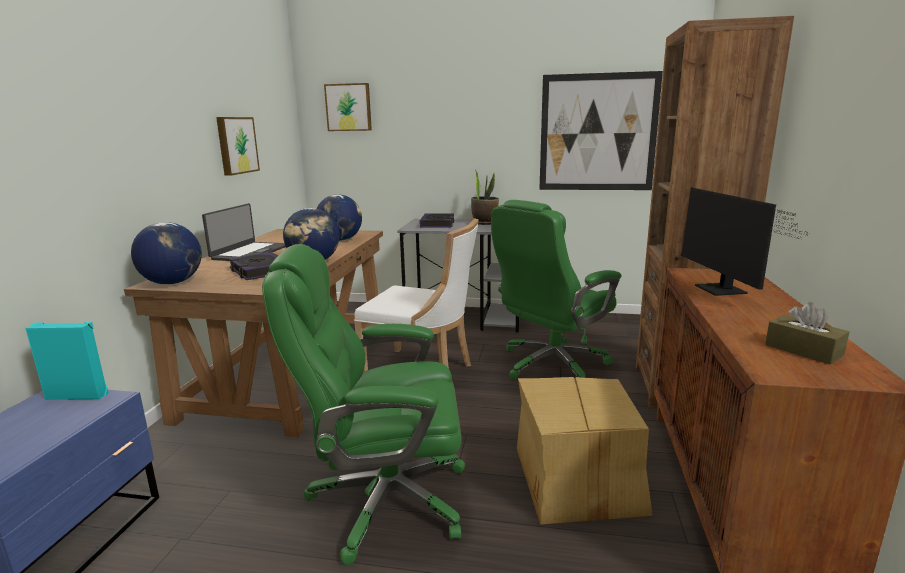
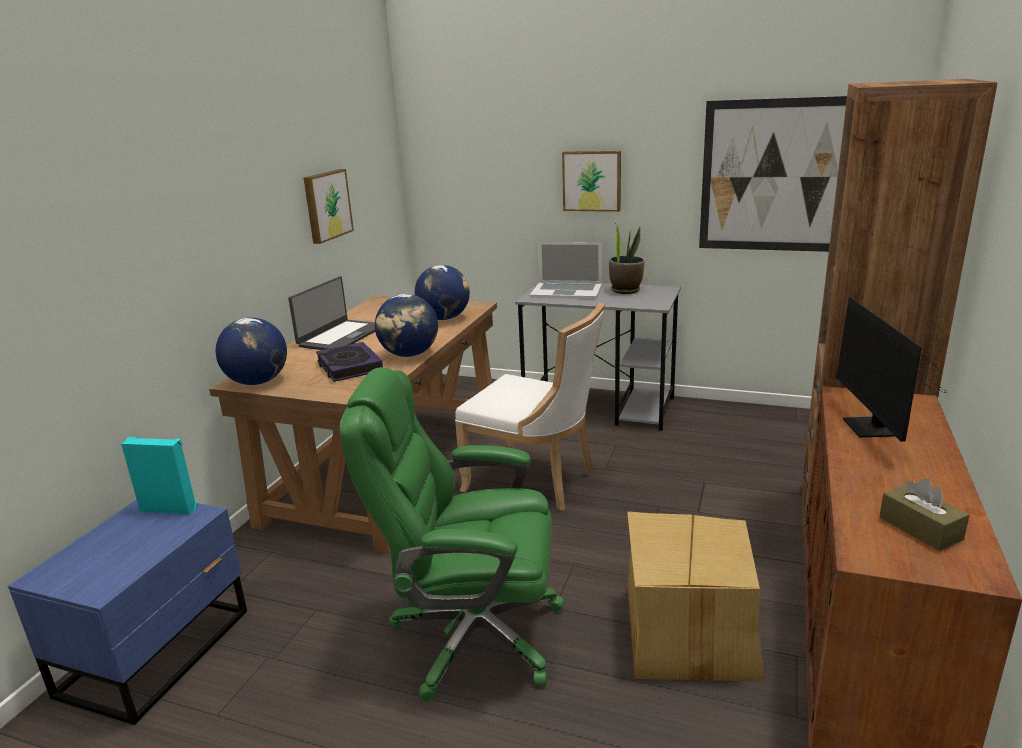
camera: 10 degrees right, 5 degrees up
picture [324,83,372,131] -> picture moved to [562,151,621,212]
book [420,213,454,227] -> laptop [530,242,602,299]
green office chair [491,200,621,379] -> none

